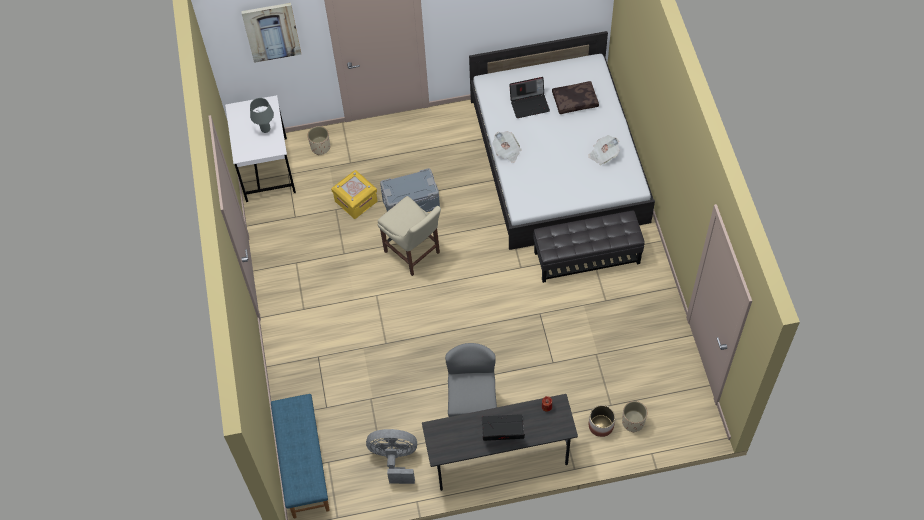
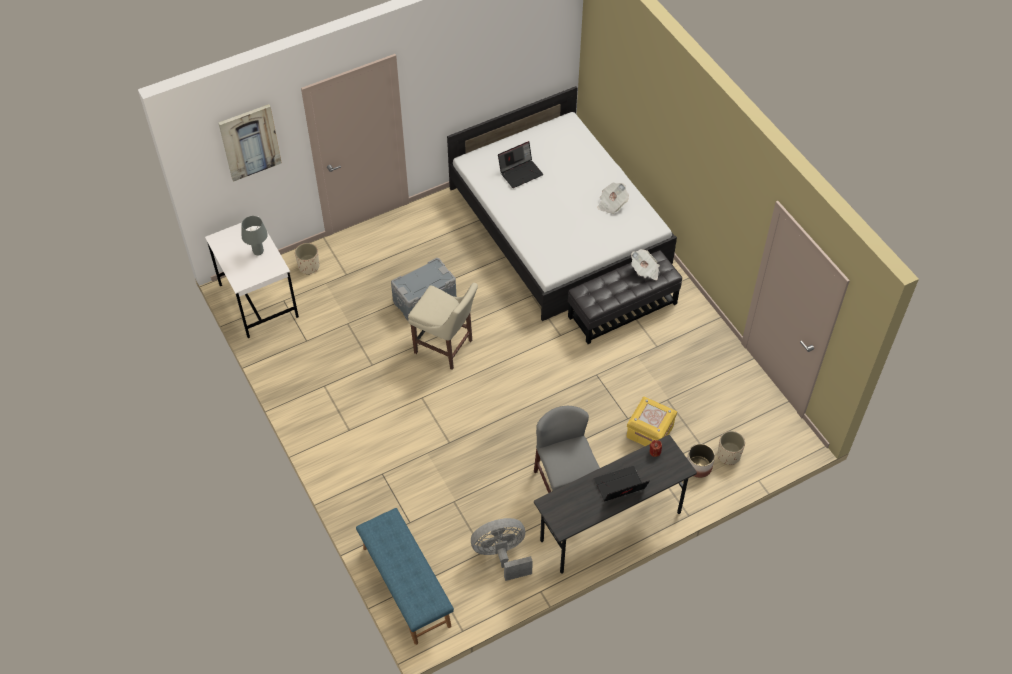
camera: 20 degrees left, 5 degrees down
yellow storage box [331,170,377,219] -> yellow storage box moved to [627,397,677,446]
newspaper [492,131,522,163] -> newspaper moved to [631,249,660,280]
brown pillow [552,81,599,114] -> none

